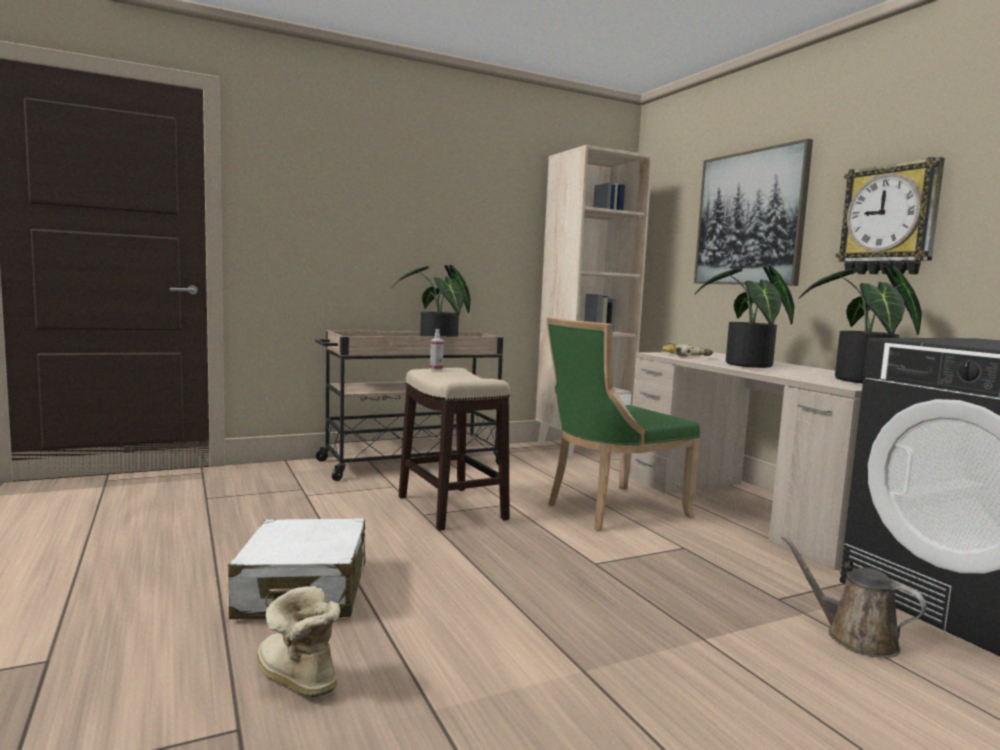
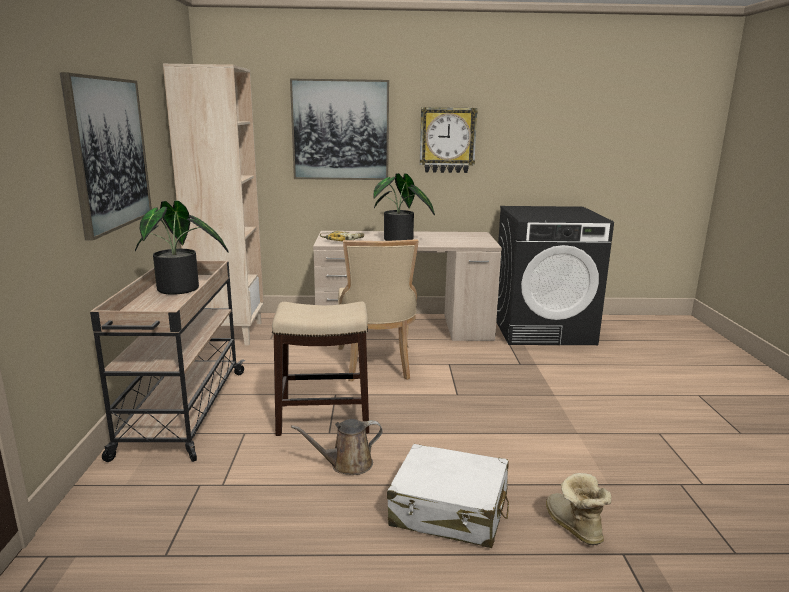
camera: 65 degrees left, 10 degrees up
boot [257,586,340,697] -> boot turned 90 degrees clockwise [546,473,611,545]
spray bottle [430,329,444,370] -> none
green chair [546,317,700,531] -> beige chair [338,239,419,382]
brown watering can [781,535,927,658] -> brown watering can moved to [291,419,383,475]
potted plant [799,266,922,383] -> none
none -> picture [60,73,152,240]

